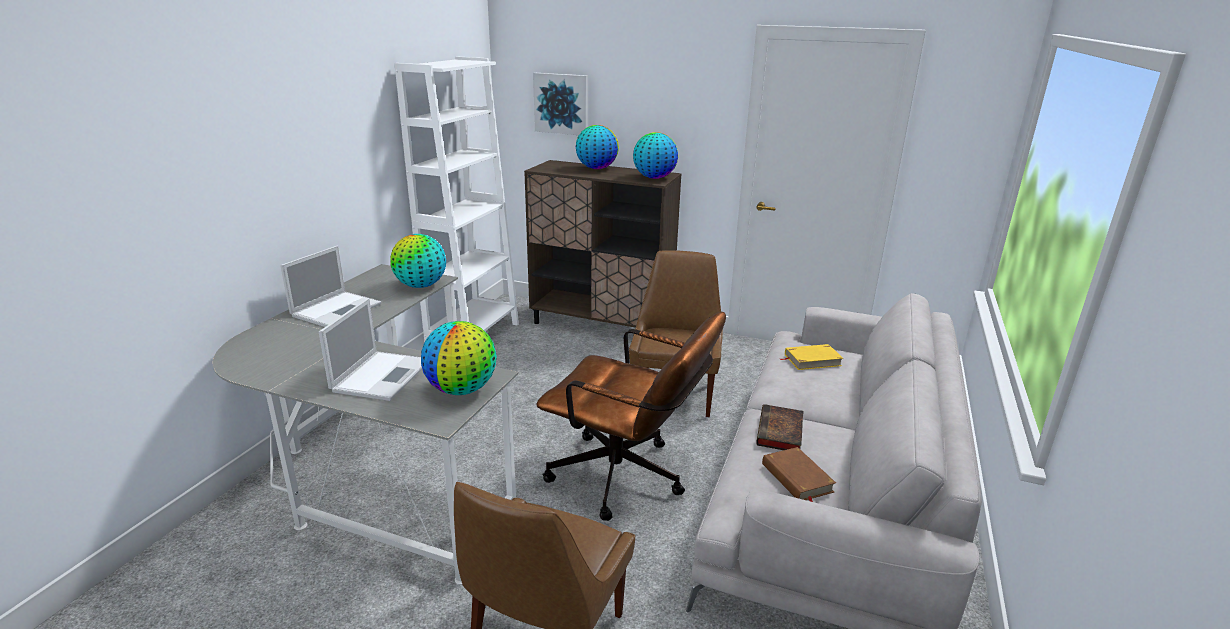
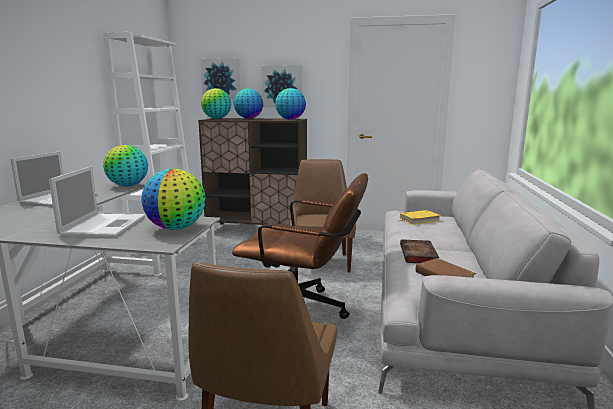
camera: 10 degrees left, 10 degrees down
none -> globe [201,88,231,119]
none -> picture [262,65,302,107]

